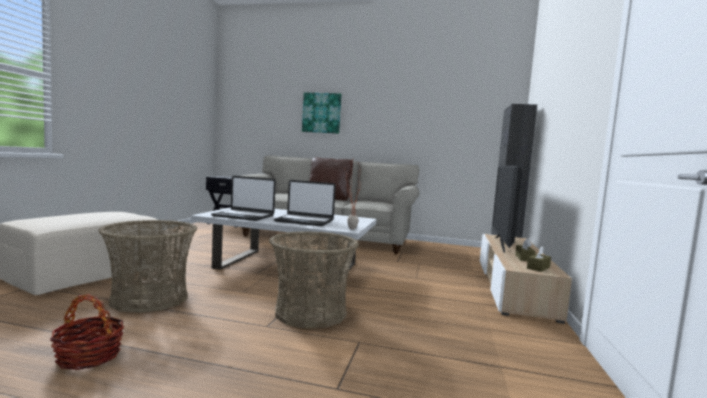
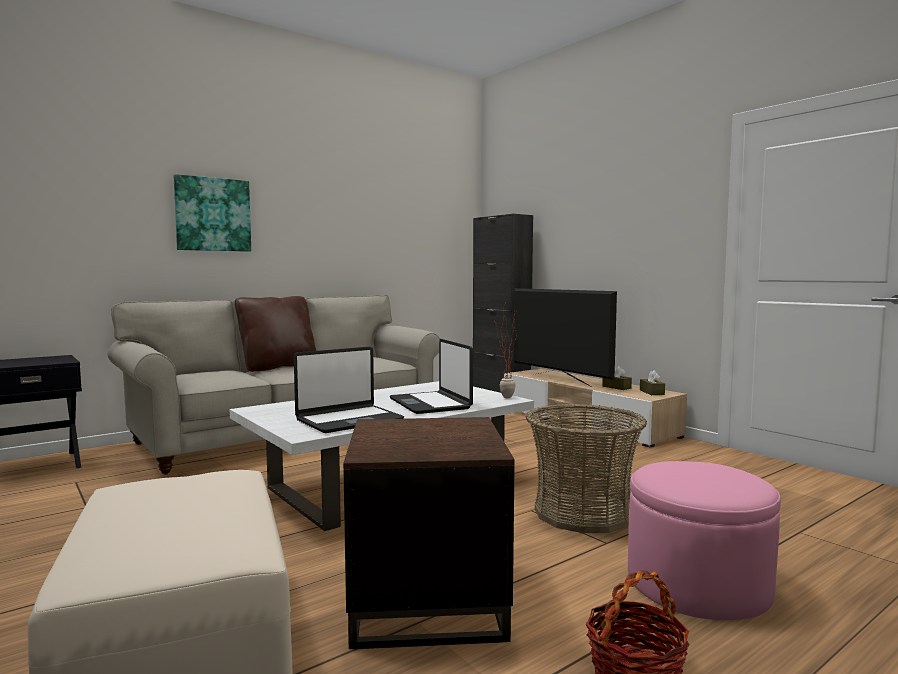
camera: 50 degrees left, 0 degrees up
basket [99,220,197,313] -> brown side table [343,417,515,649]
laptop [274,180,336,226] -> laptop turned 105 degrees clockwise [390,339,473,414]
none -> pink ottoman [628,461,781,620]

